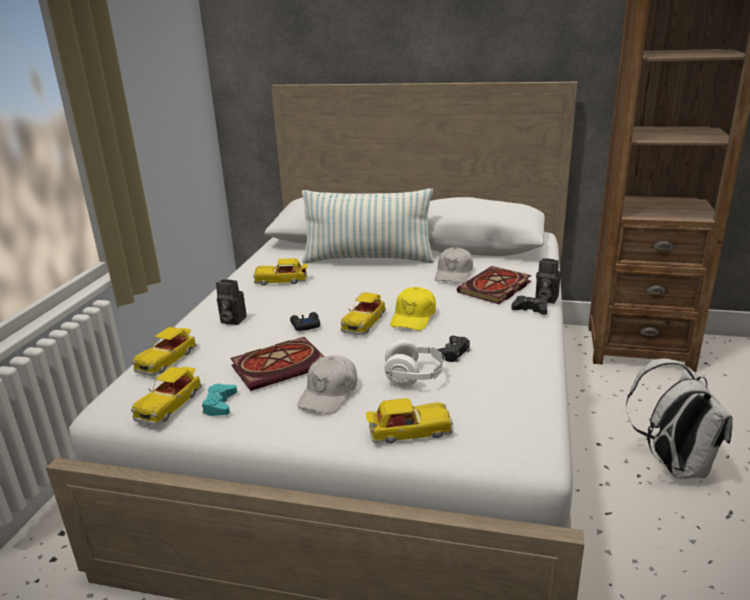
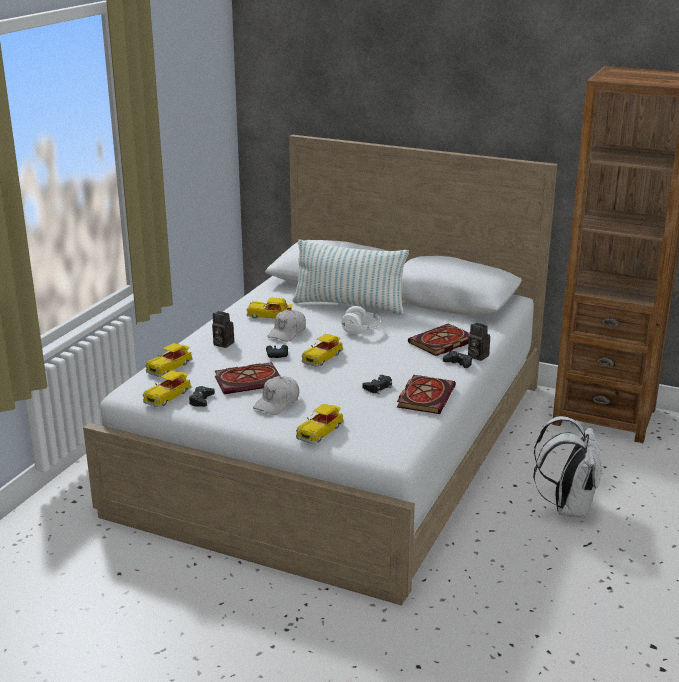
camera: 10 degrees right, 0 degrees up
turquoise game controller [202,384,237,416] -> black game controller [189,386,215,407]
toy car [366,398,453,444] -> toy car turned 120 degrees clockwise [296,404,344,444]
white headphones [385,340,445,387] -> white headphones moved to [342,306,381,334]
yellow cap [390,287,436,331] -> none
white cap [435,247,473,284] -> white cap moved to [267,309,306,342]
none -> book [397,375,456,414]

